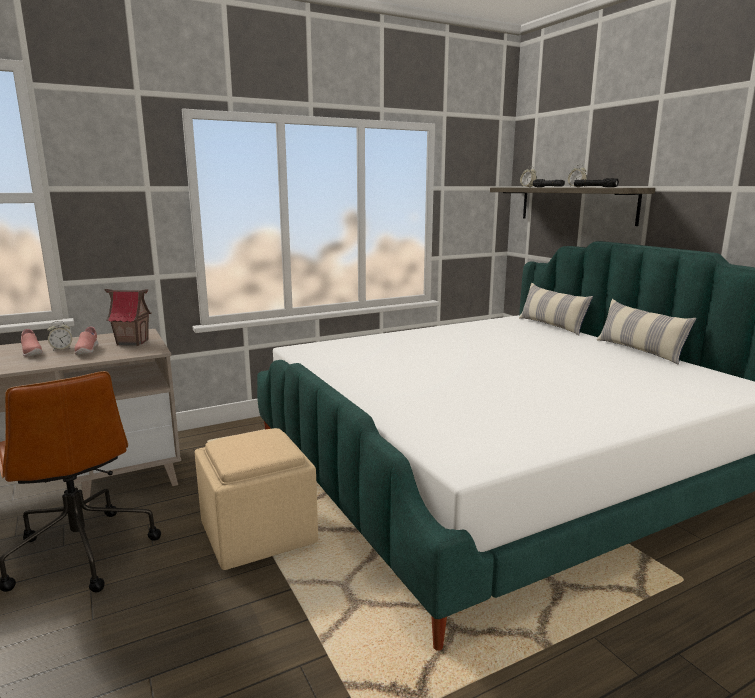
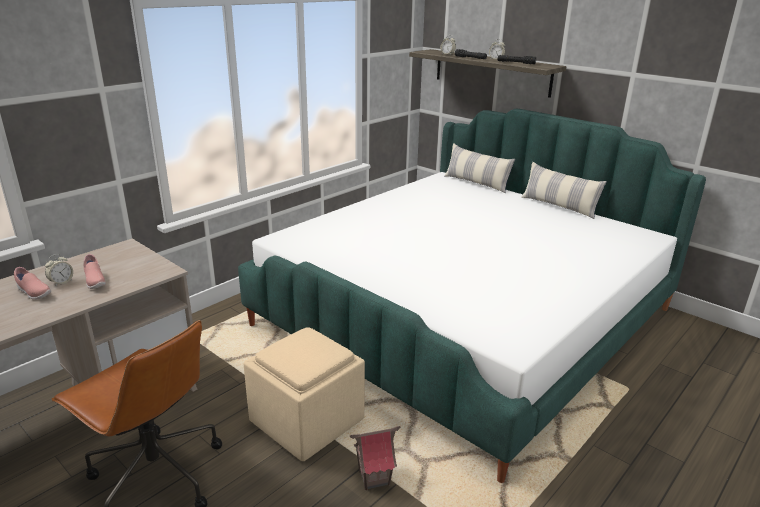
camera: 20 degrees left, 10 degrees up
toy house [105,289,152,346] -> toy house moved to [350,426,400,490]

